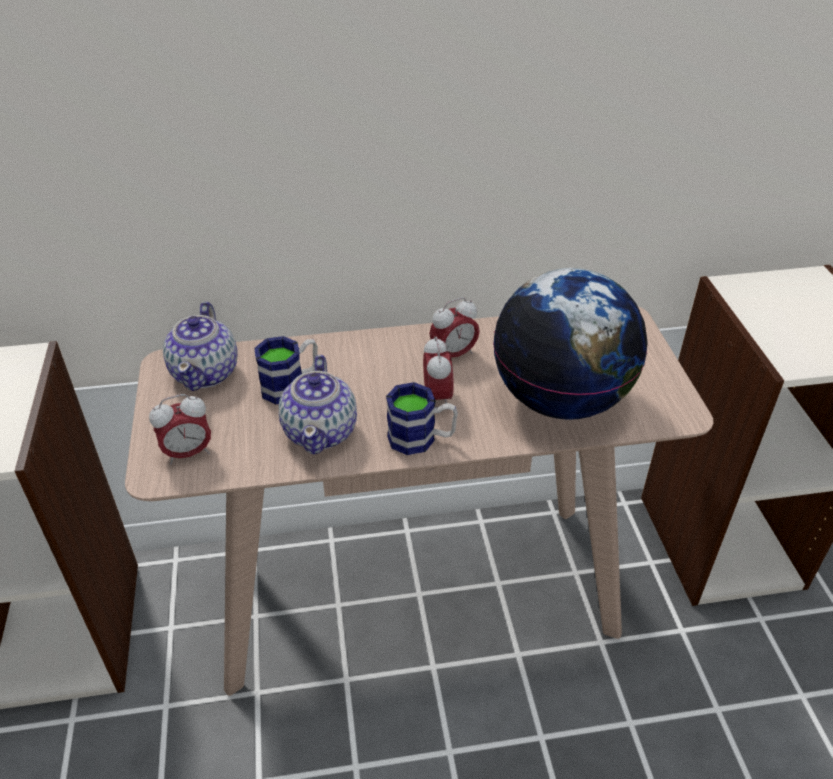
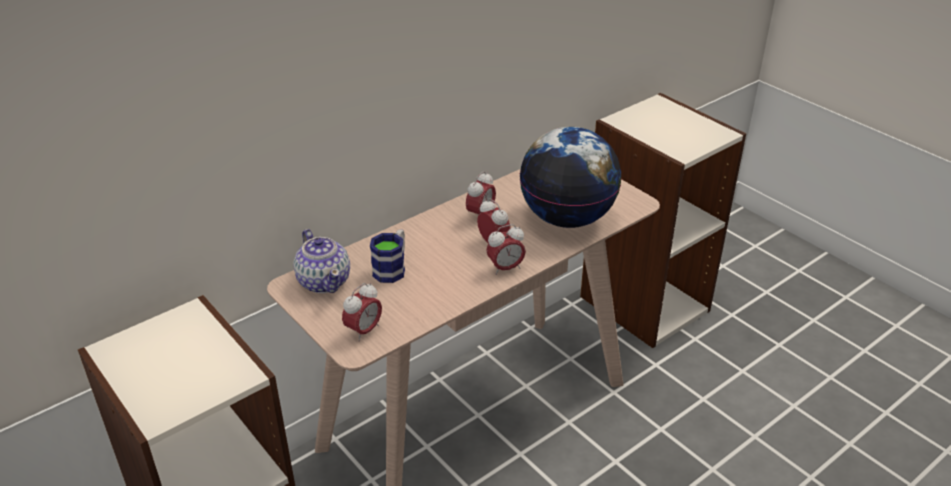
camera: 30 degrees left, 5 degrees down
teapot [279,355,357,454] -> none
mug [386,382,458,455] -> alarm clock [486,224,526,275]

